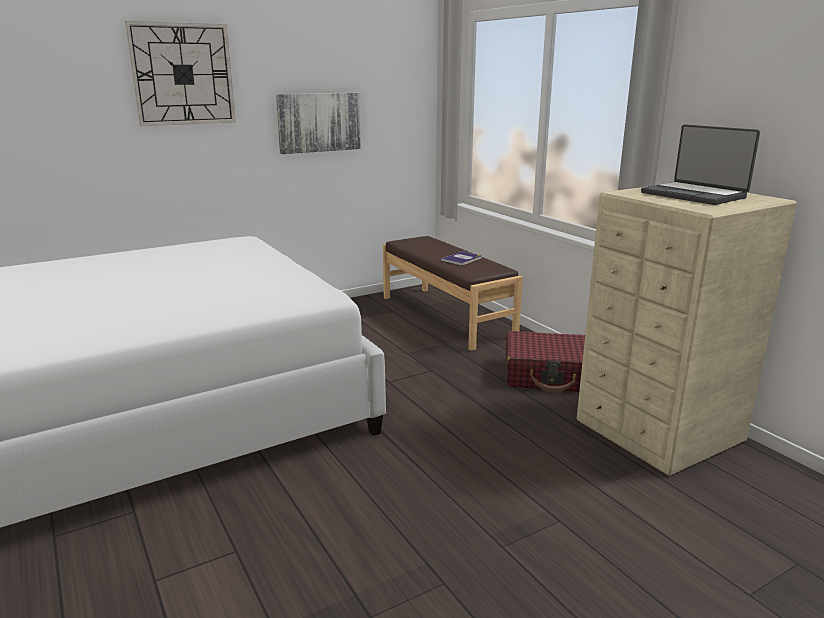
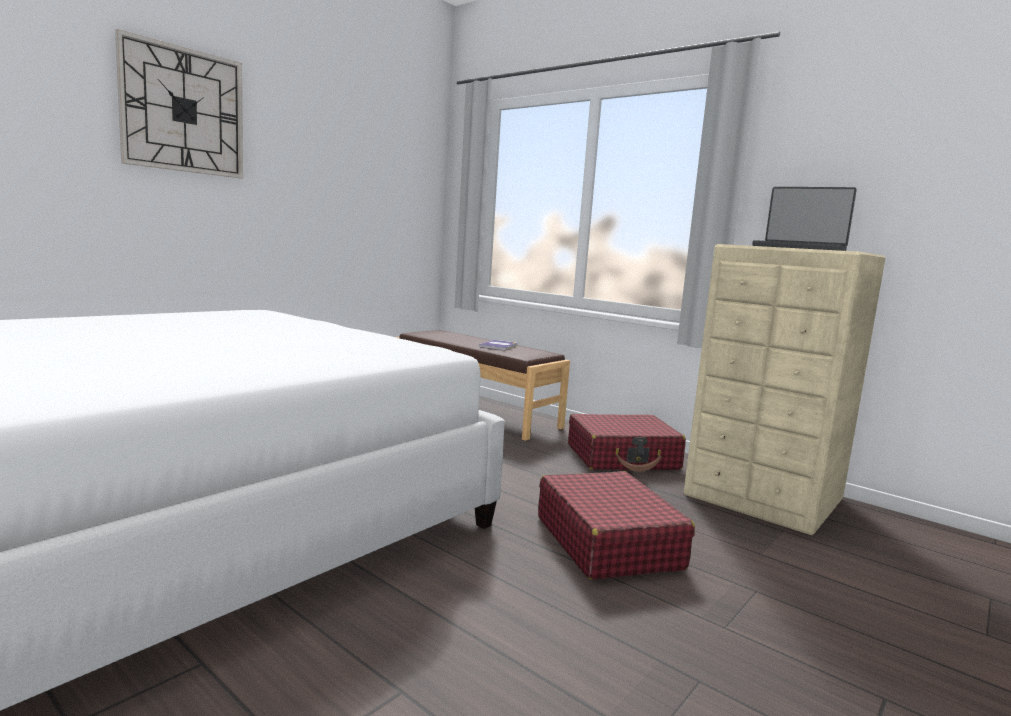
camera: 20 degrees left, 10 degrees down
picture [276,93,361,154] -> none
none -> red suitcase [538,471,695,580]

